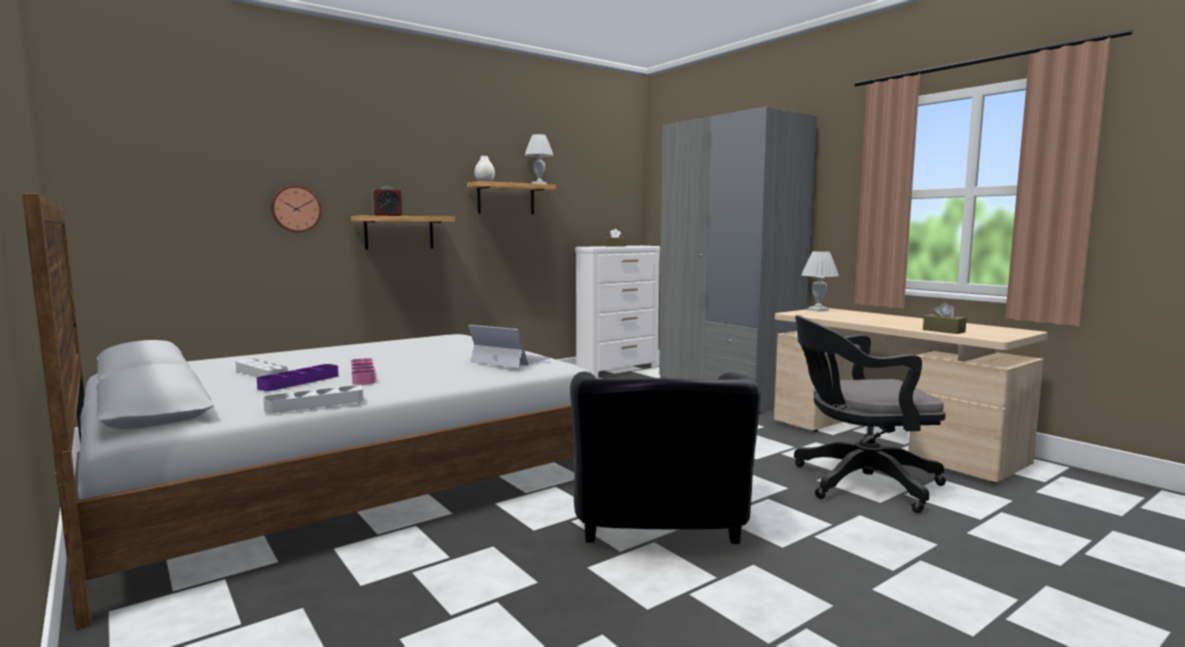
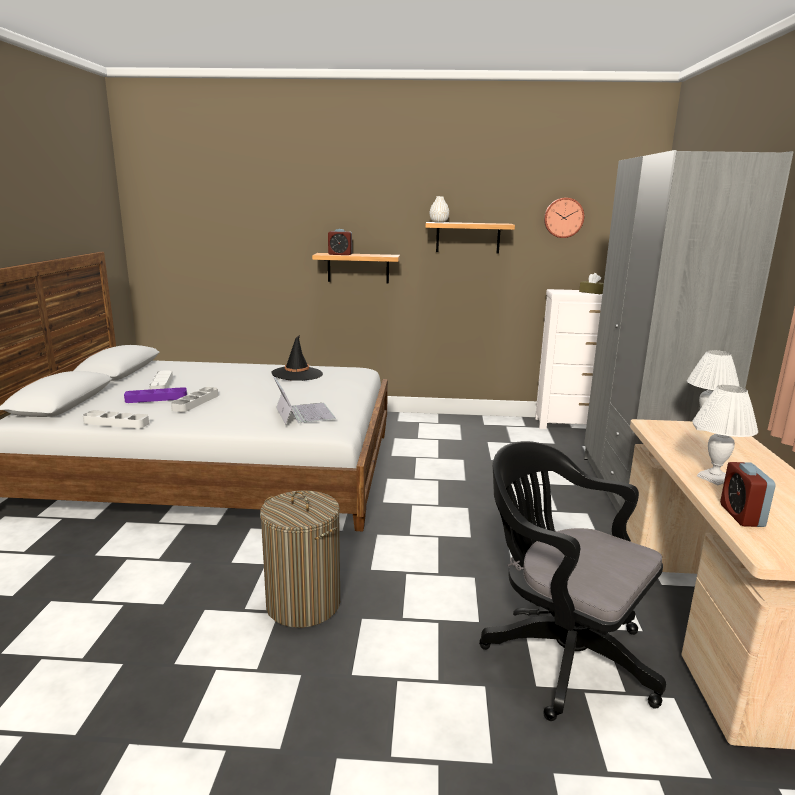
camera: 40 degrees right, 10 degrees up
wall clock [271,185,322,232] -> wall clock moved to [544,198,584,238]
pink tray [351,358,376,385] -> grey tray [171,387,218,412]
white table lamp [525,134,554,184] -> white table lamp moved to [693,385,758,485]
black armchair [570,372,761,544] -> laundry basket [260,490,340,628]
brown tissue box [923,302,967,334] -> alarm clock [720,462,775,527]
none -> black hat [271,335,323,381]

